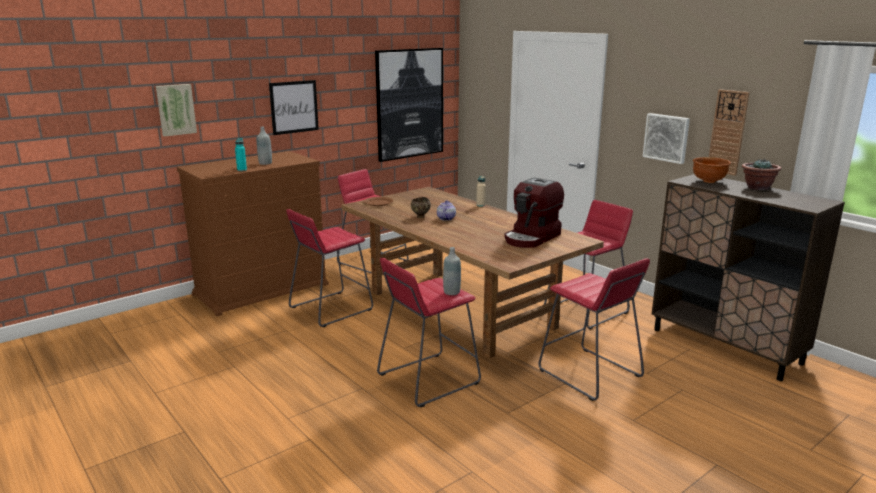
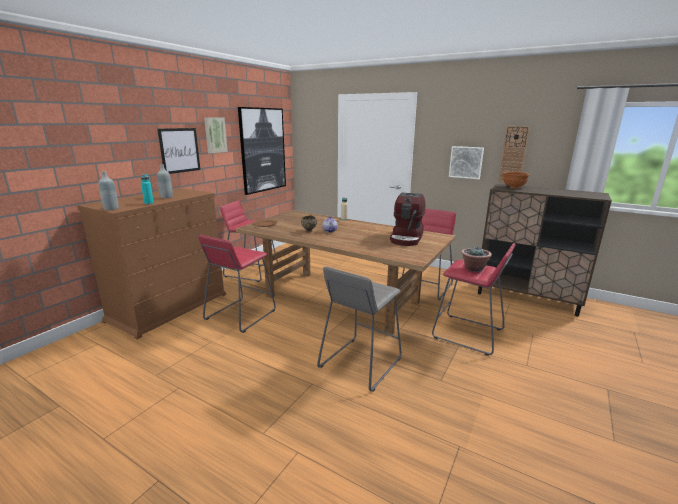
camera: 20 degrees left, 0 degrees up
picture [156,84,197,137] -> picture moved to [204,117,228,153]
red stool [377,258,481,408] -> grey stool [317,267,402,392]
grey bottle [443,247,461,295] -> grey bottle moved to [99,171,119,210]
potted plant [742,159,781,190] -> potted plant moved to [461,246,492,272]

